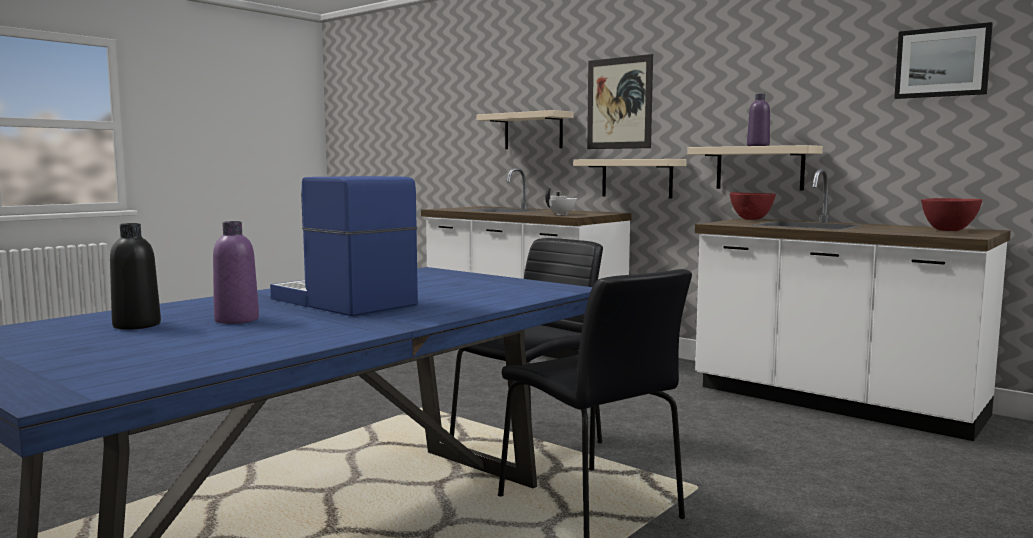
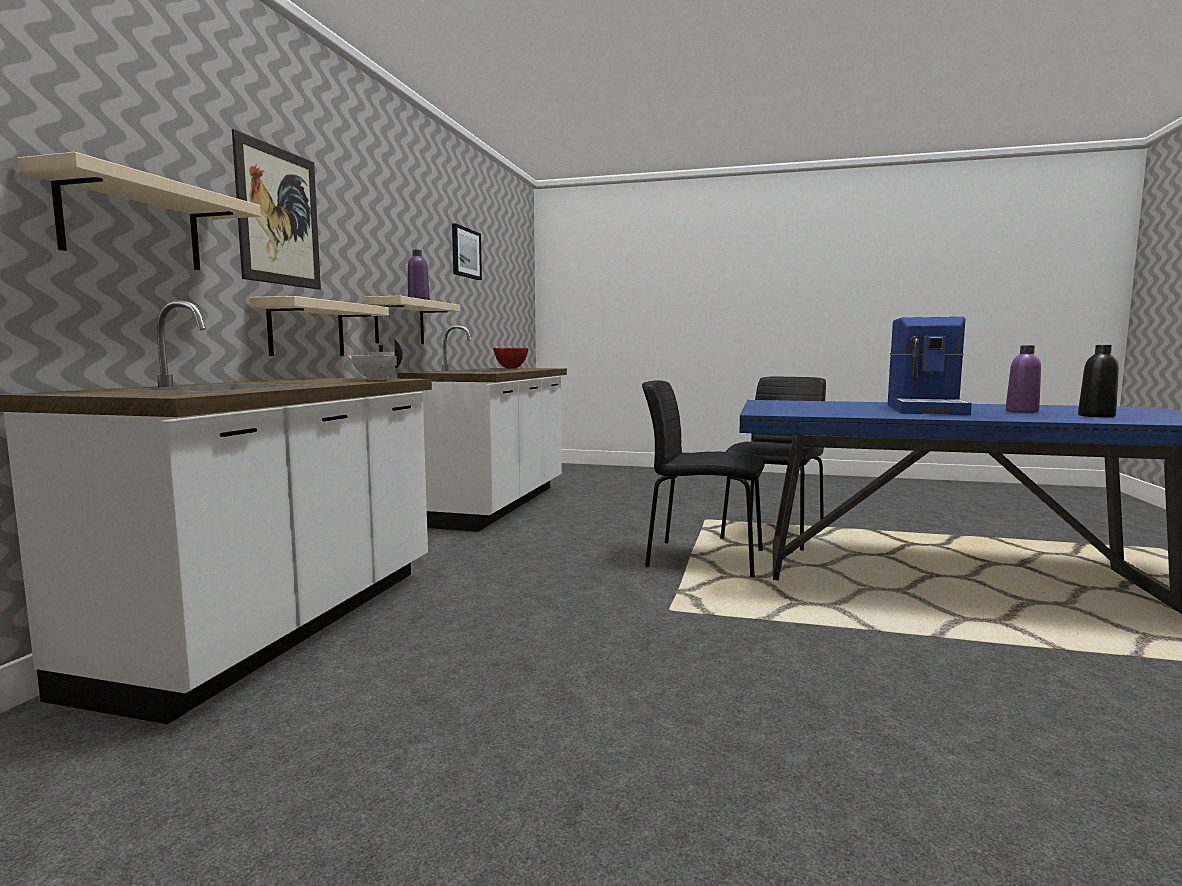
camera: 115 degrees left, 0 degrees up
red bowl [730,192,776,220] -> none

